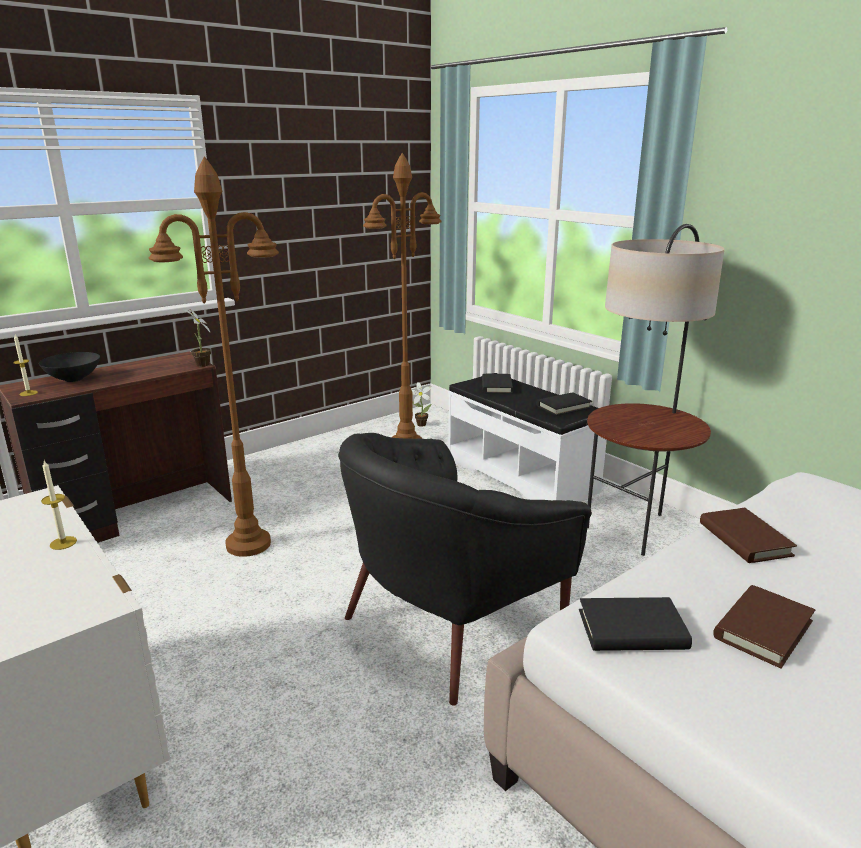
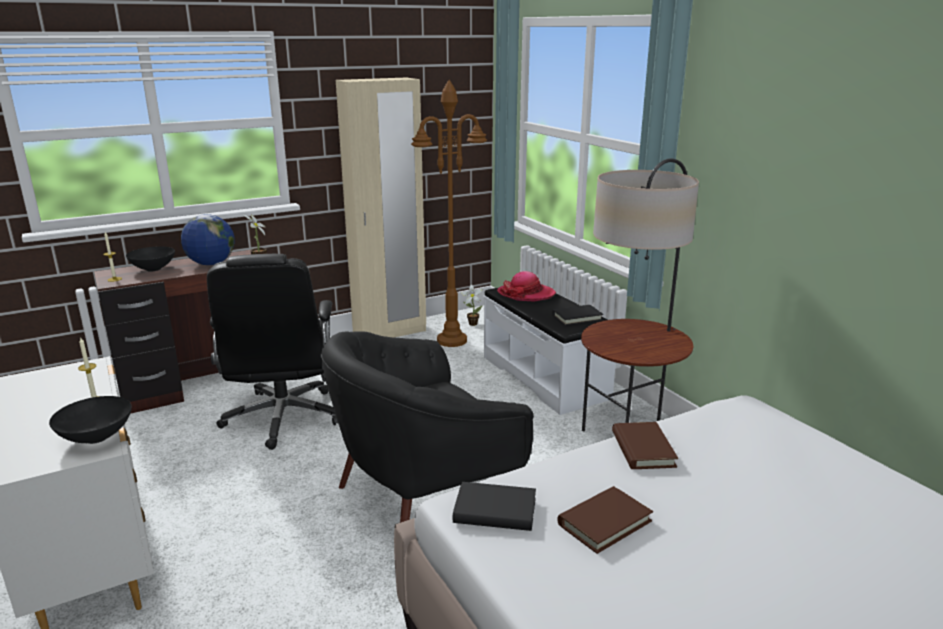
camera: 10 degrees right, 0 degrees up
brown floor lamp [149,156,279,557] -> black office chair [207,254,338,450]
black book [482,374,513,394] -> hat [497,271,556,302]
none -> black bowl [49,396,132,444]
none -> globe [181,214,235,265]
none -> beige wardrobe [336,77,426,338]

